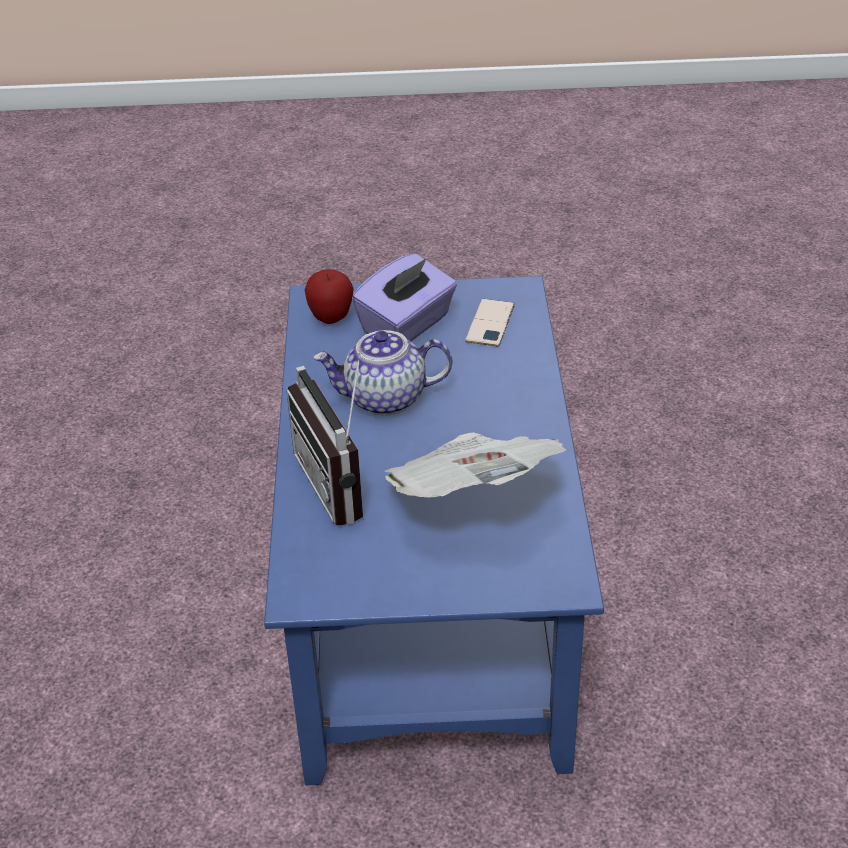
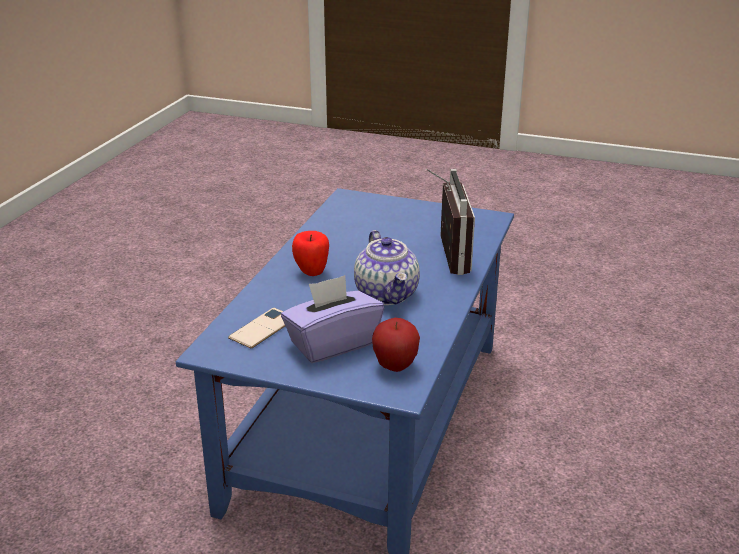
camera: 160 degrees left, 10 degrees down
teapot [313,330,452,415] -> teapot turned 60 degrees clockwise [354,230,420,305]
newspaper [384,432,566,498] -> none
none -> apple [292,231,329,276]

